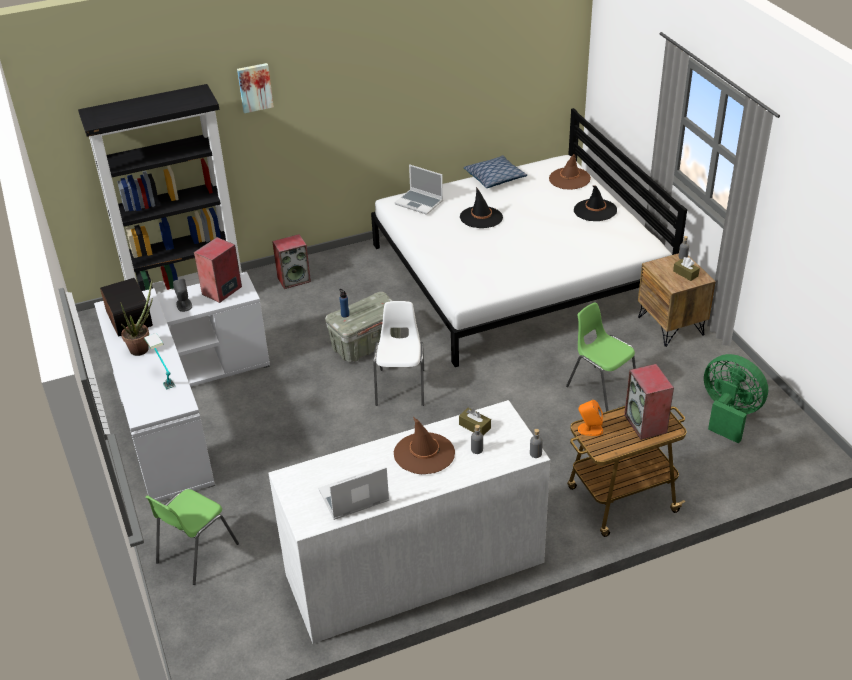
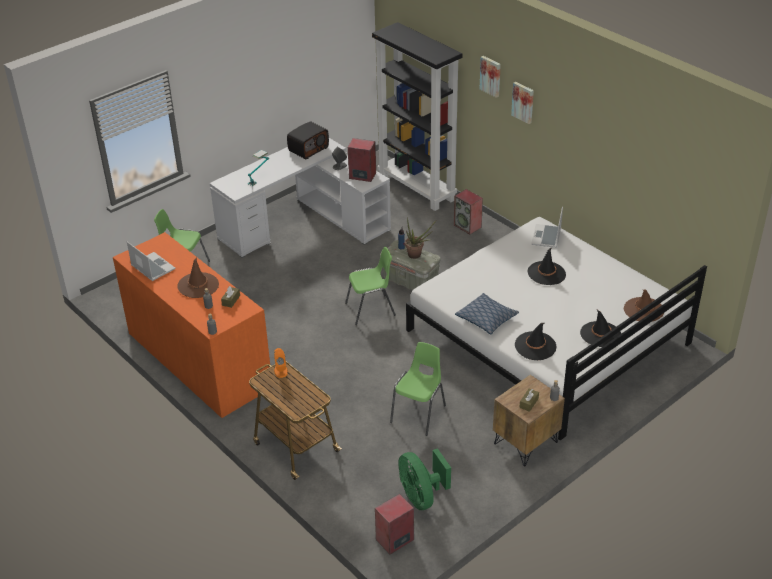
camera: 70 degrees right, 0 degrees up
potted plant [121,280,153,356] -> potted plant moved to [405,217,436,259]
white dresser [269,400,550,644] -> orange dresser [113,232,270,418]
white chair [373,301,424,406] -> green chair [345,247,396,325]
pillow [464,155,527,188] -> pillow moved to [455,293,519,335]
speaker [624,364,674,440] -> speaker moved to [375,493,414,554]
green fan [704,354,768,444] -> green fan turned 135 degrees clockwise [398,448,451,510]
none -> picture [511,82,534,124]
none -> black hat [515,323,557,360]

